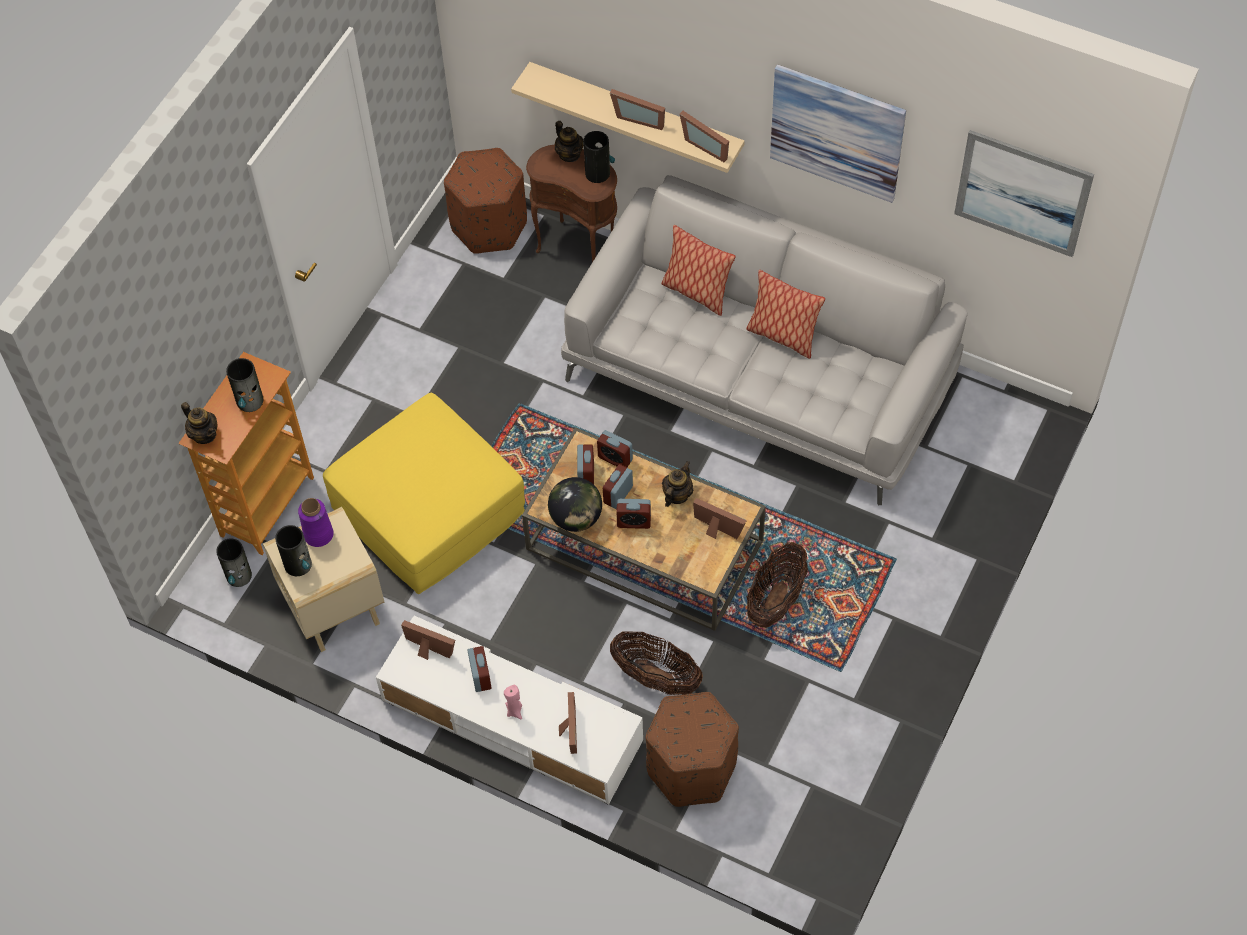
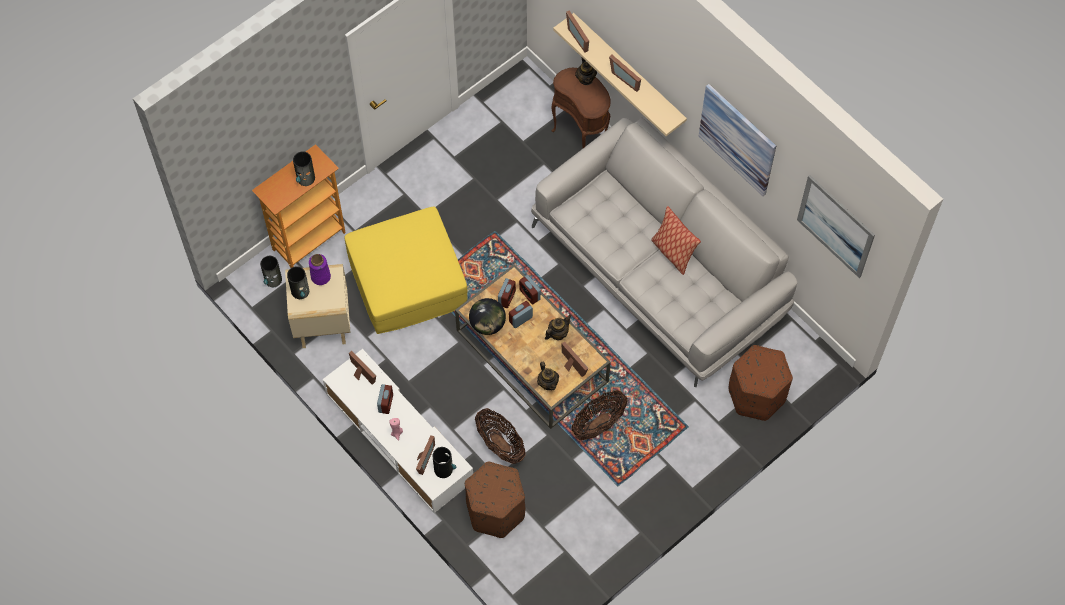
camera: 20 degrees right, 5 degrees up
teapot [181,402,217,444] -> teapot moved to [537,361,559,390]
brown ottoman [444,148,527,254] -> brown ottoman moved to [729,345,793,421]
vase [583,131,615,183] -> vase moved to [433,447,456,478]
alarm clock [616,499,651,529] -> none
pillow [661,225,736,316] -> none
picture frame [680,111,729,162] -> picture frame moved to [566,10,589,53]

